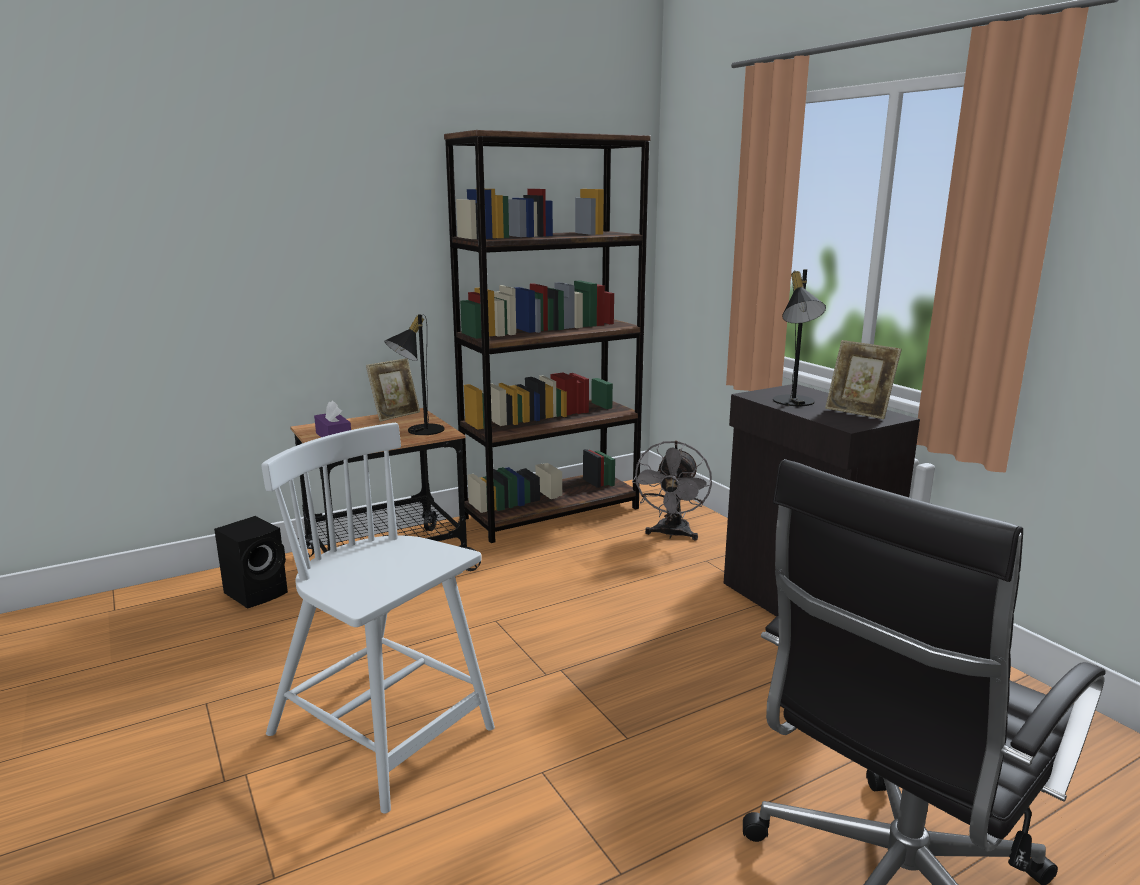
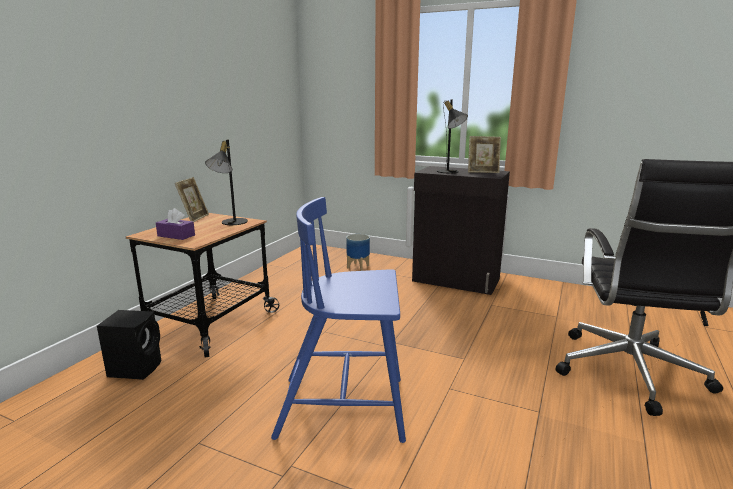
camera: 35 degrees left, 0 degrees up
white chair [262,423,495,814] -> blue chair [271,197,406,443]
brown bookcase [444,130,651,543] -> none
grey fan [632,441,712,540] -> planter [346,234,370,271]

